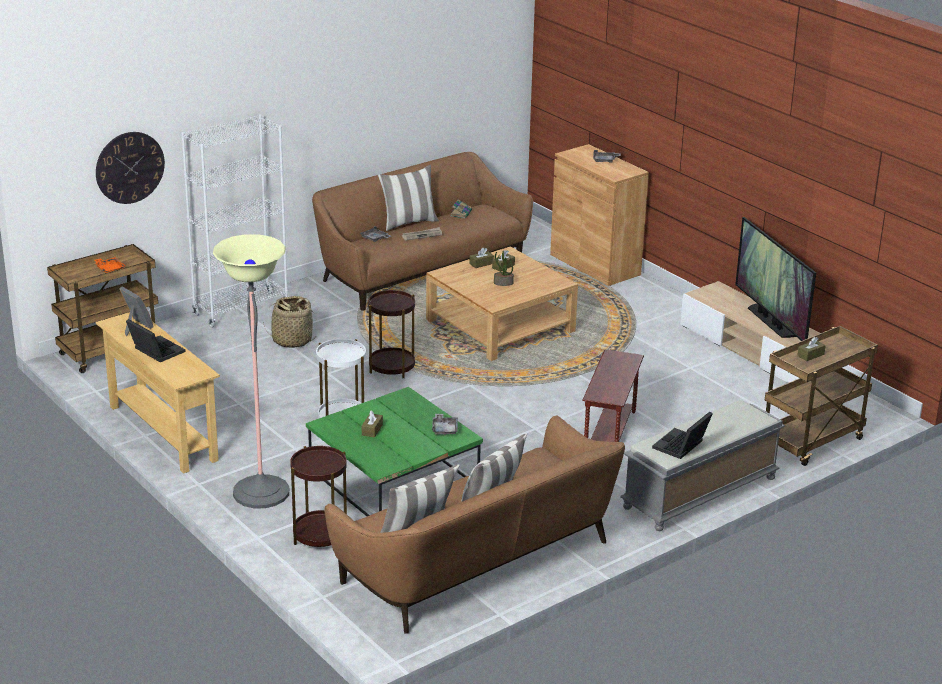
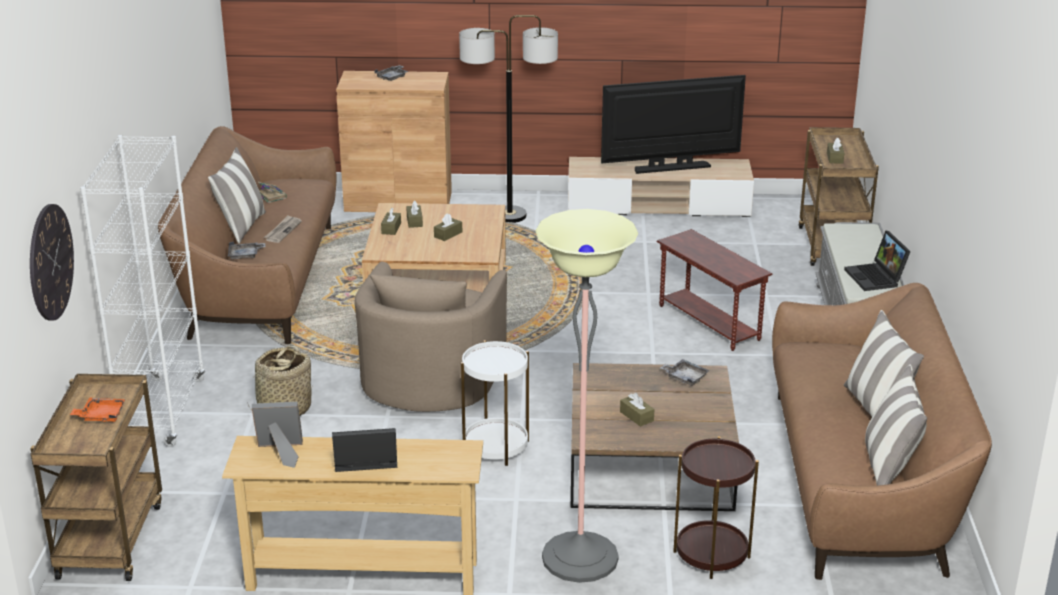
camera: 50 degrees left, 0 degrees up
green coffee table [306,387,483,516] -> brown coffee table [571,363,739,511]
brown side table [368,290,415,378] -> beige armchair [355,262,507,412]
potted plant [494,251,514,286] -> brown tissue box [434,213,462,241]
television [735,217,816,341] -> television turned 150 degrees clockwise [601,75,746,174]
none -> floor lamp [459,15,558,223]

